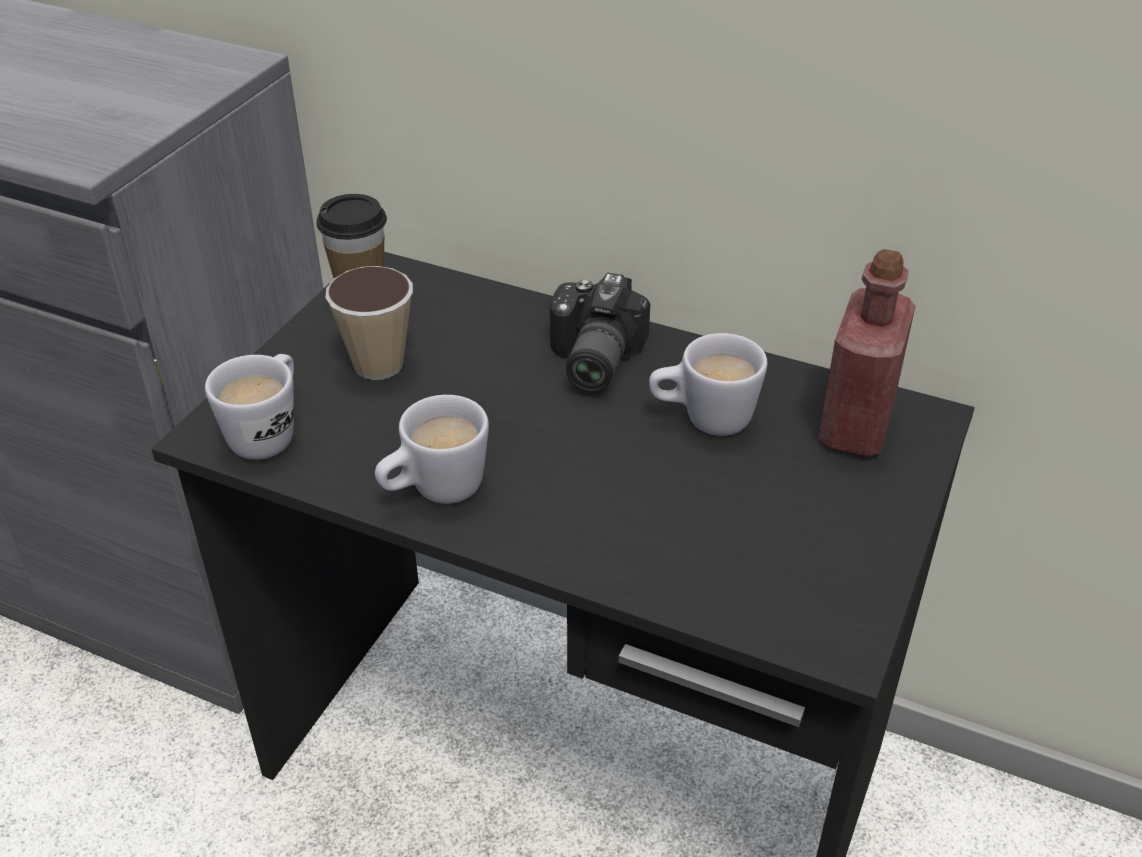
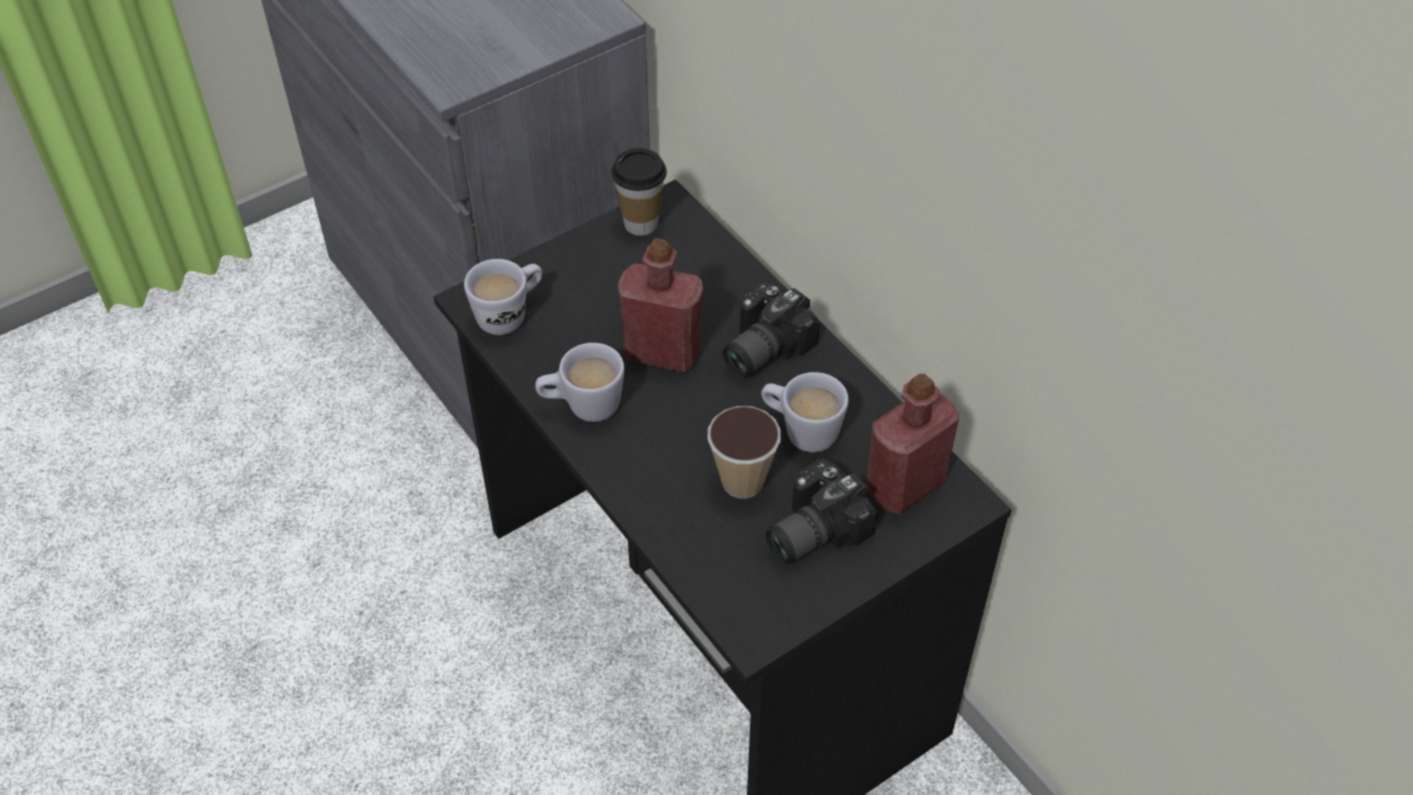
camera: 30 degrees right, 10 degrees up
cup [325,266,413,380] -> cup moved to [707,406,781,499]
none -> red bottle [618,238,703,372]
none -> camera [766,459,877,564]

